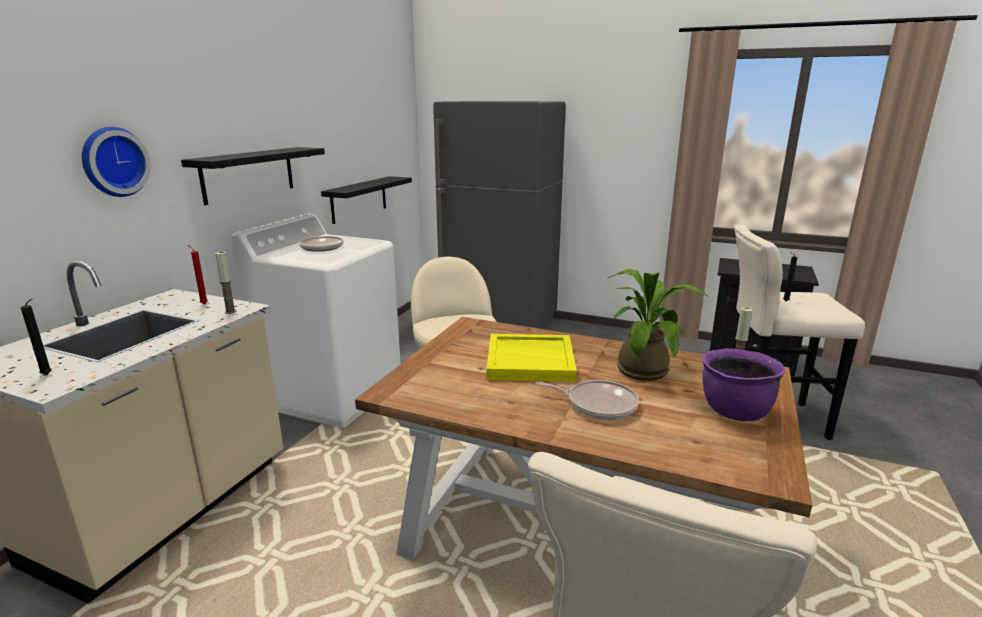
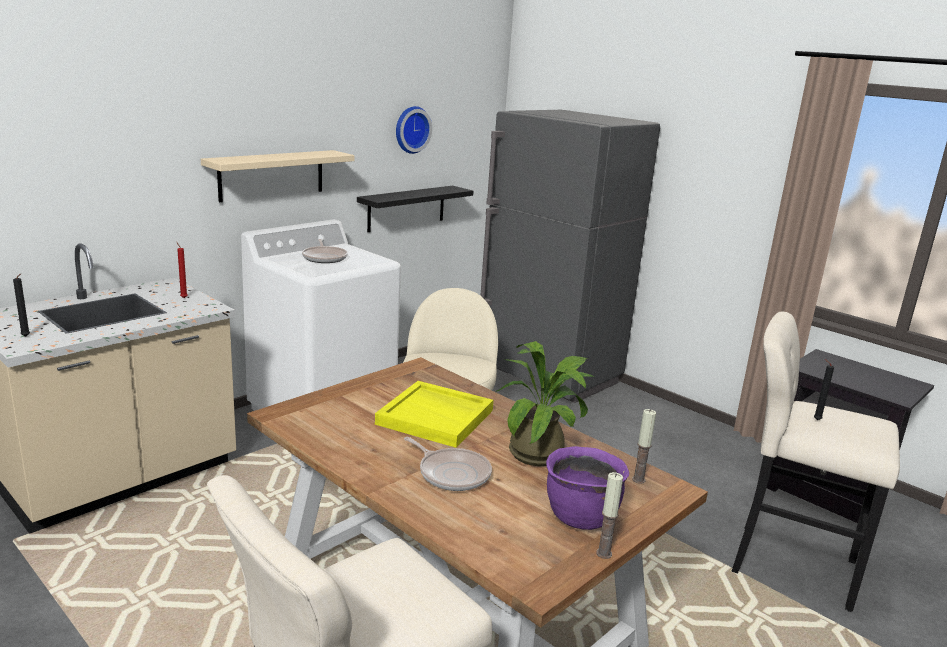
camera: 20 degrees right, 0 degrees up
wall clock [82,127,151,197] -> wall clock moved to [396,106,432,154]
black shelf [181,147,325,205] -> beige shelf [201,150,355,202]
candle [215,251,236,314] -> candle moved to [596,472,623,559]

